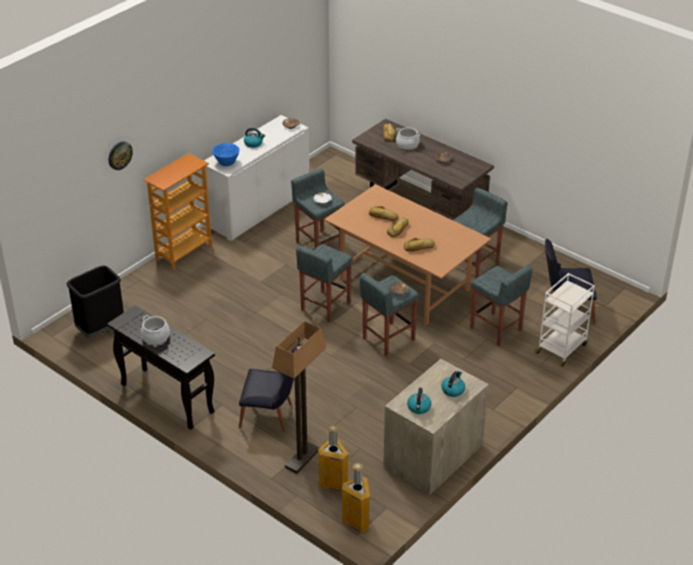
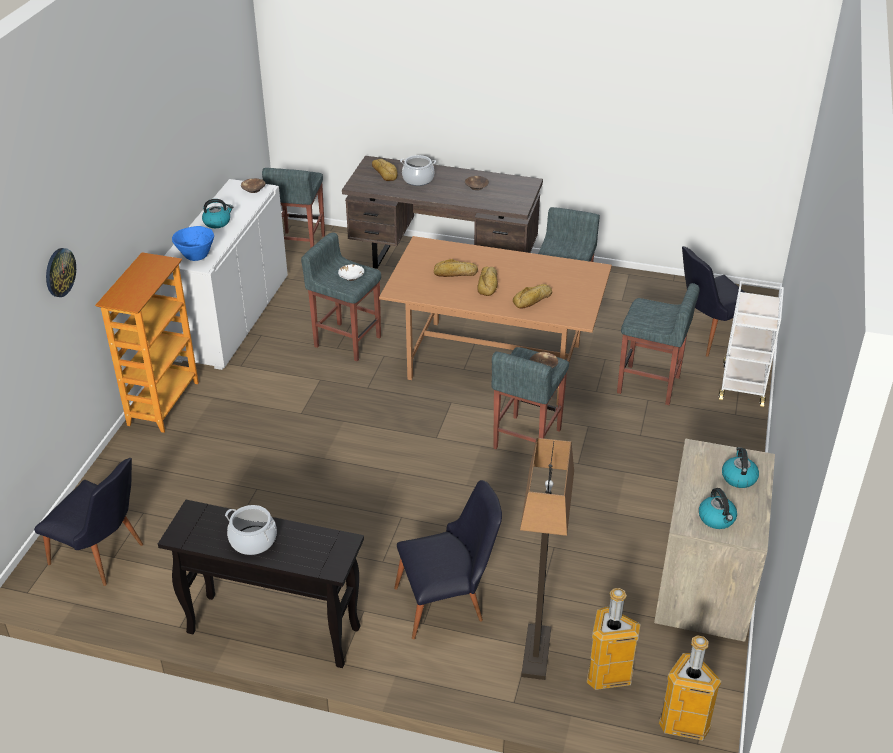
camera: 25 degrees left, 0 degrees up
black trash can [67,265,124,338] -> black chair [34,458,143,586]
grey stool [296,244,353,322] -> grey stool moved to [262,168,325,248]

